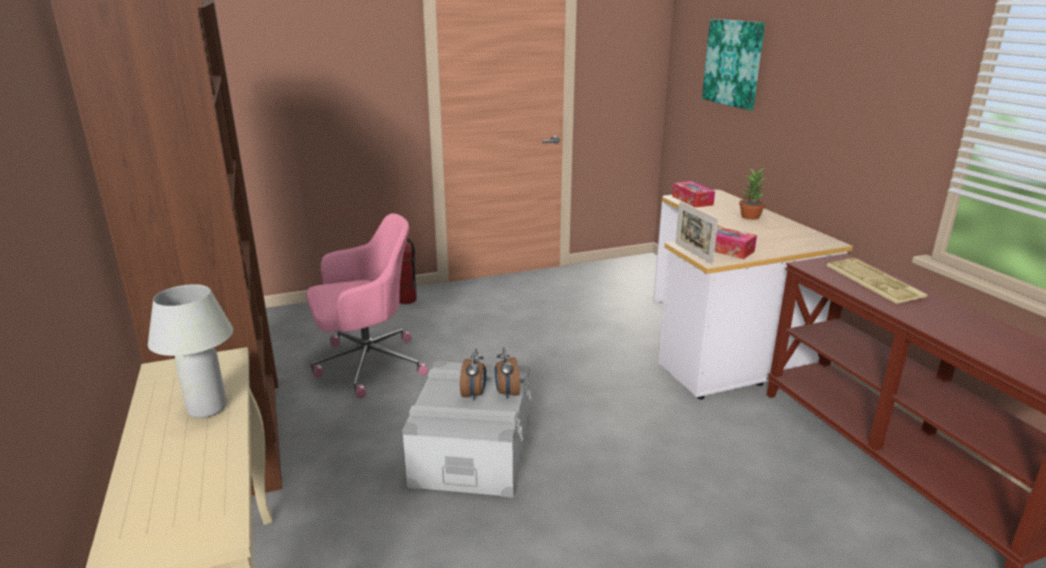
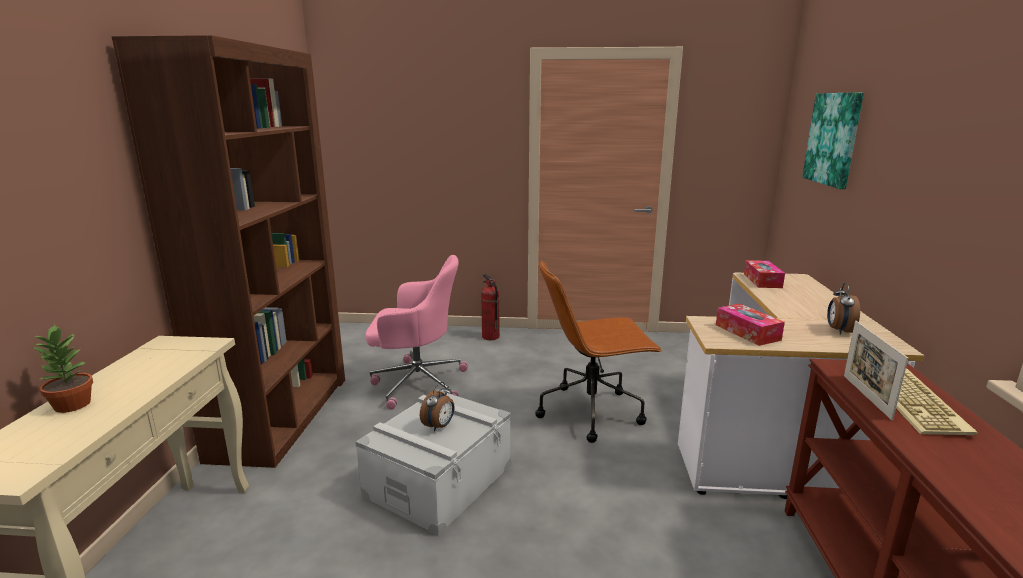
camera: 25 degrees right, 5 degrees down
white table lamp [148,284,233,418] -> none
alarm clock [495,347,520,399] -> alarm clock moved to [827,283,860,334]
picture frame [676,202,718,264] -> picture frame moved to [844,321,908,420]
potted plant [739,168,765,220] -> potted plant moved to [31,324,93,413]
none -> brown office chair [535,260,662,443]

